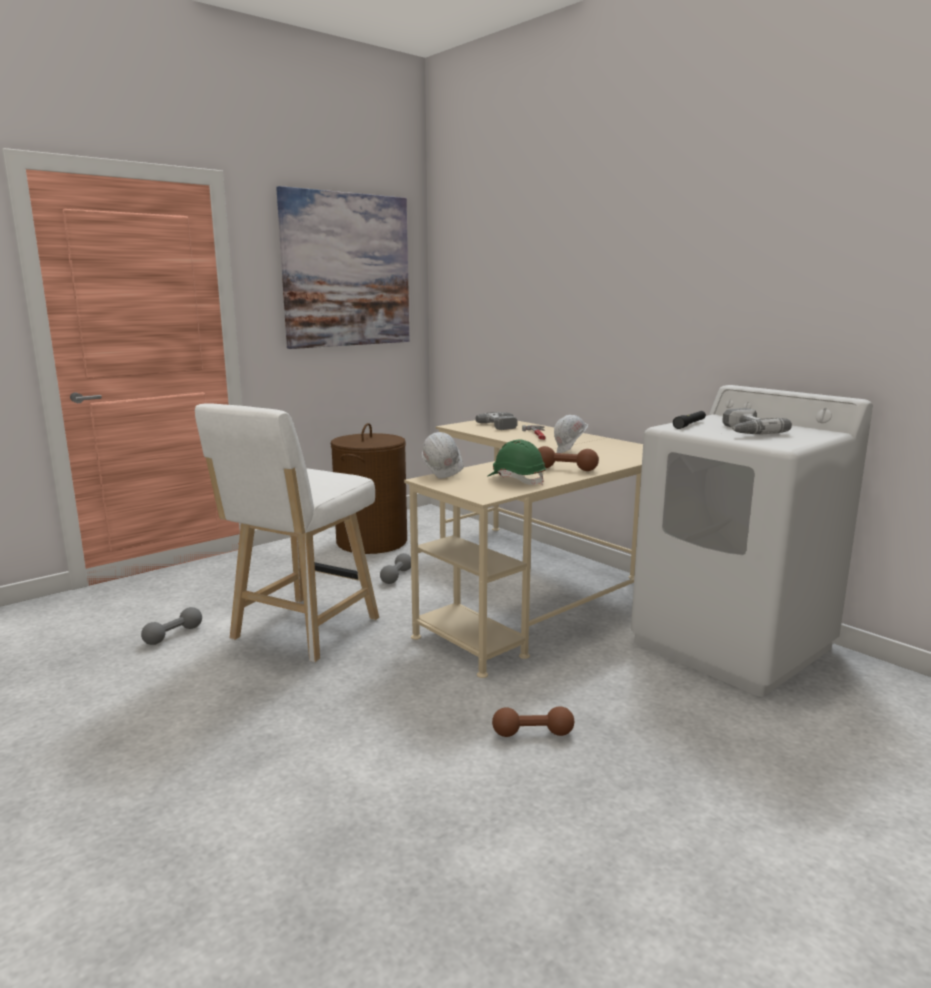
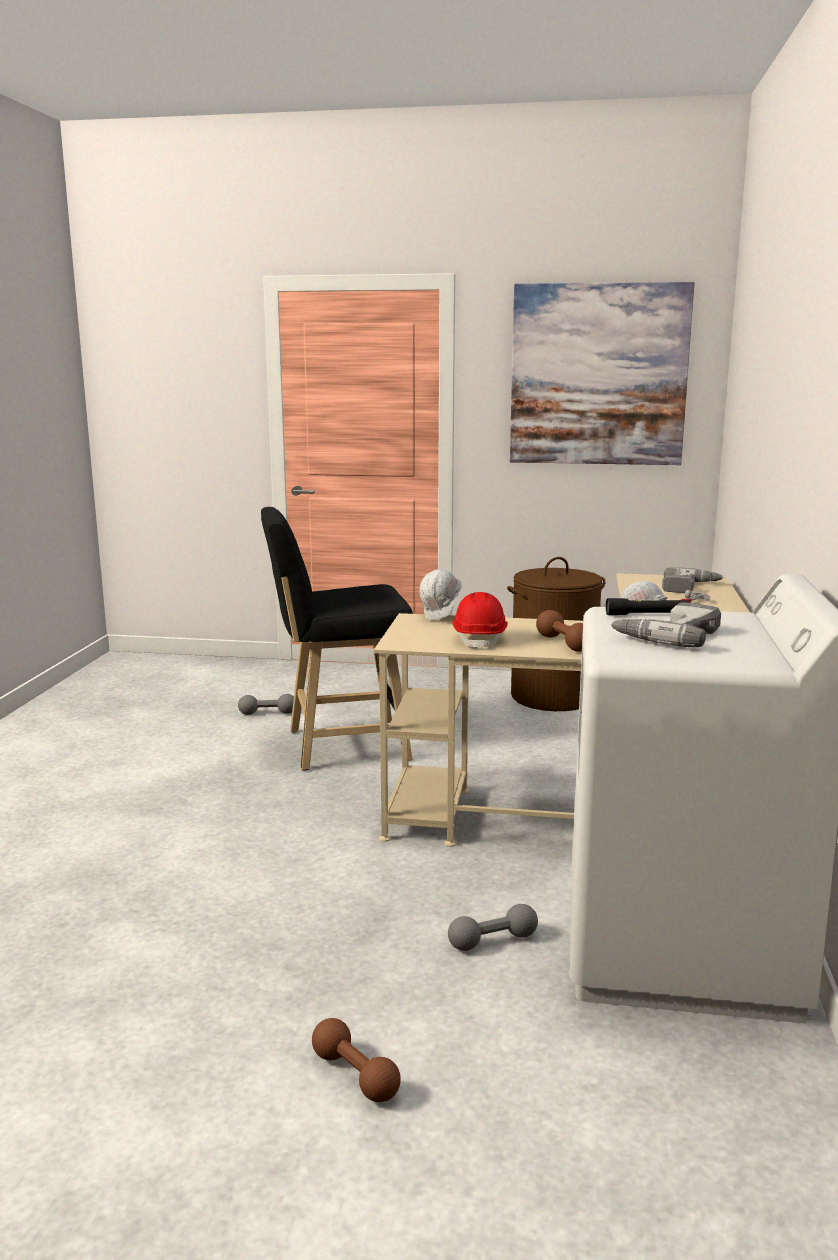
camera: 50 degrees right, 0 degrees up
white stool [195,403,379,662] -> black stool [261,507,413,771]
grey dumbbell [380,553,411,584] -> grey dumbbell moved to [448,904,538,951]
green hard hat [488,439,546,485] -> red hard hat [452,592,508,650]
brown dumbbell [492,706,574,737] -> brown dumbbell moved to [312,1018,401,1102]

